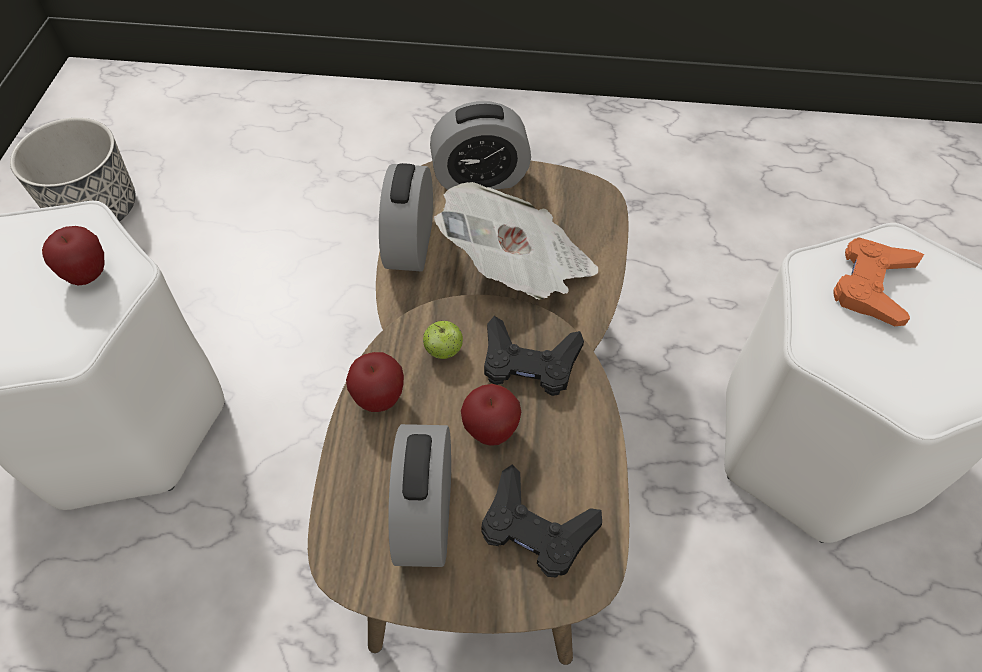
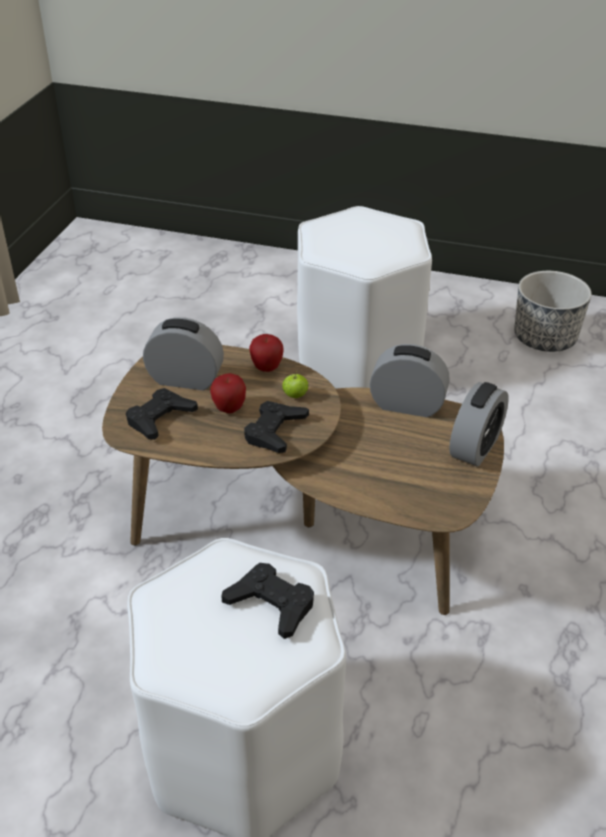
camera: 100 degrees right, 15 degrees down
apple [42,226,104,285] -> none
alarm clock [430,101,531,190] -> alarm clock turned 150 degrees counterclockwise [449,382,509,467]
newspaper [434,182,598,300] -> none
orange game controller [833,237,924,326] -> black game controller [221,563,314,639]

